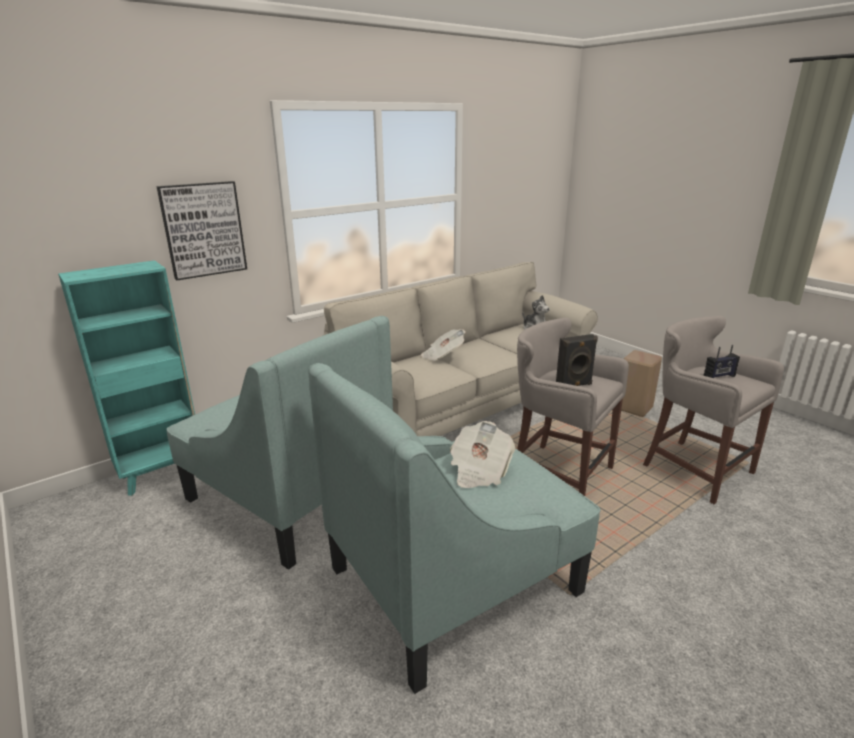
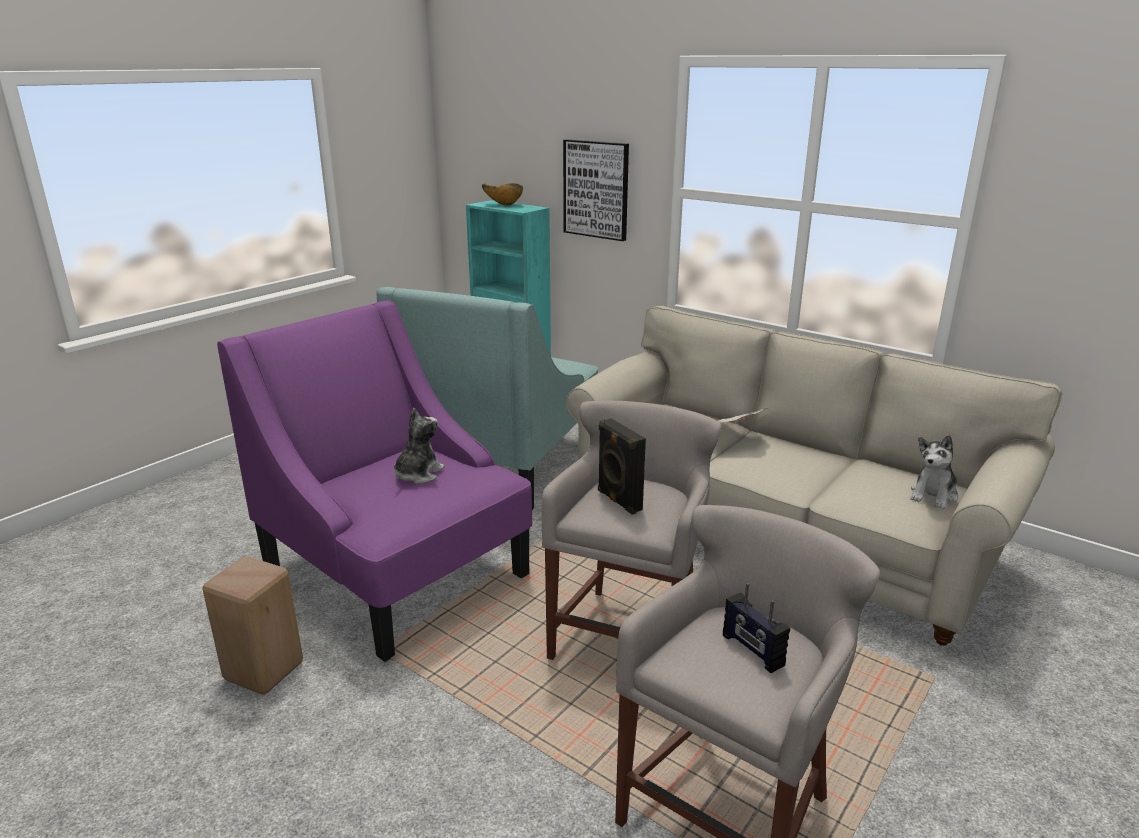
camera: 75 degrees right, 0 degrees up
turquoise armchair [308,363,601,694] -> purple armchair [217,300,532,662]
newspaper [450,421,515,488] -> plush toy [394,408,444,484]
beige stool [621,350,662,417] -> beige stool moved to [203,557,303,694]
none -> bowl [482,182,523,206]

